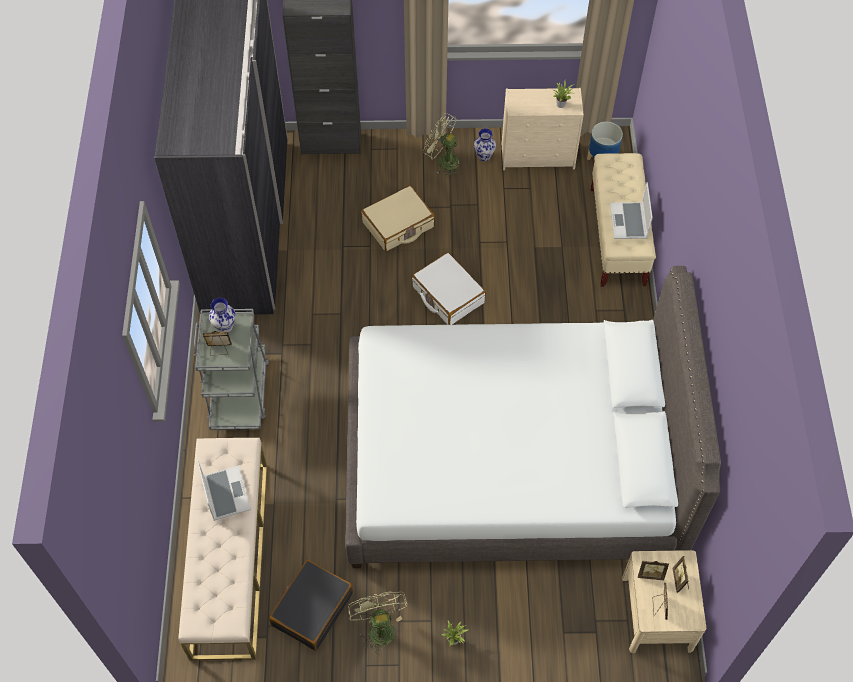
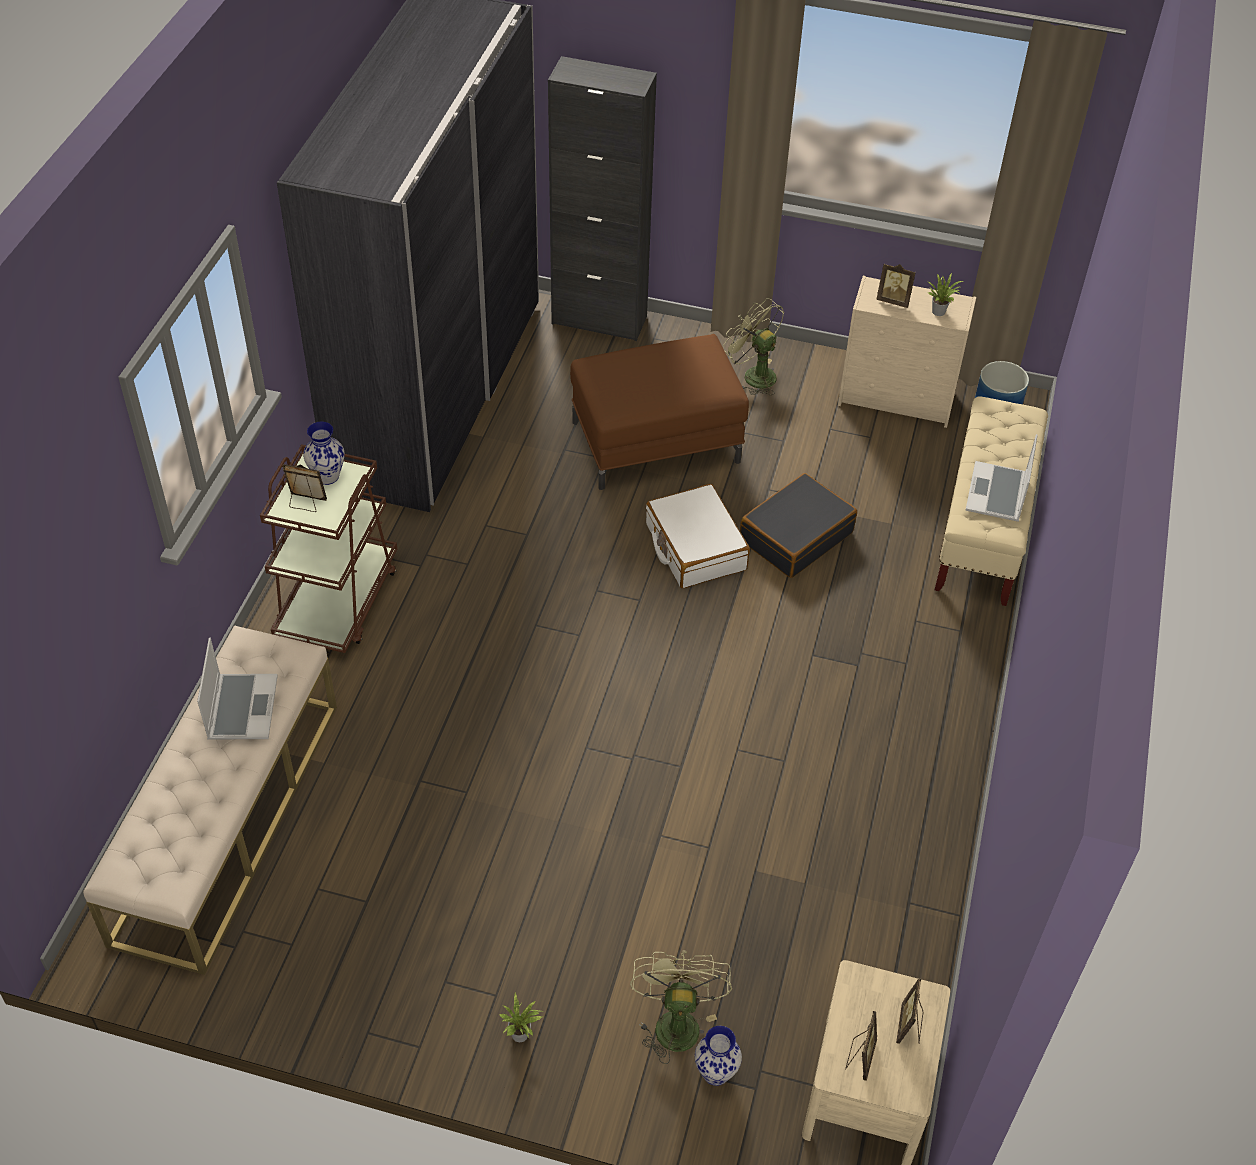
camera: 15 degrees right, 10 degrees down
grey cart [194,309,269,430] -> brown cart [260,444,397,653]
black suitcase [269,560,353,651] -> black suitcase moved to [740,473,857,578]
white bed [345,266,721,568] -> none
green fan [348,591,408,655] -> green fan moved to [630,951,732,1064]
beige suitcase [361,185,435,251] -> brown ottoman [570,334,749,490]
vase [474,128,496,161] -> vase moved to [695,1026,742,1086]
picture frame [638,560,669,580] -> picture frame moved to [876,264,916,308]

